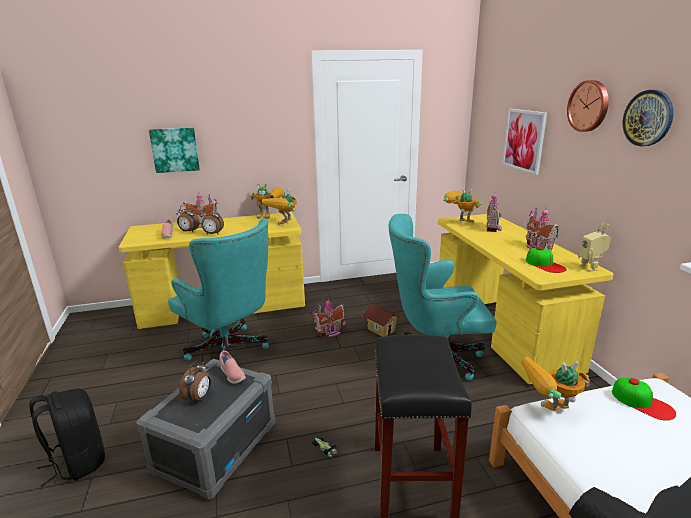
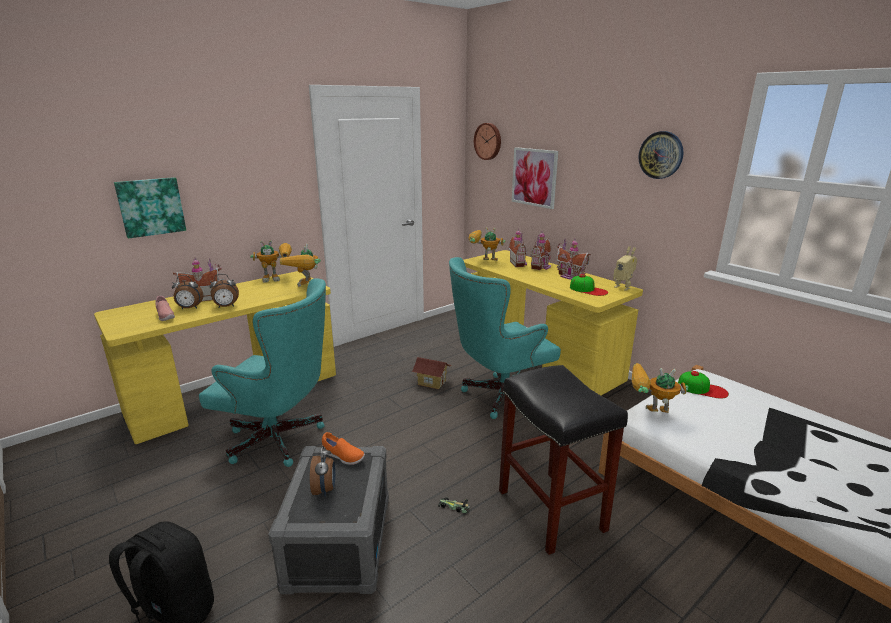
camera: 25 degrees left, 0 degrees up
pink shoe [219,351,246,384] -> orange shoe [322,432,365,465]
toy house [312,300,346,338] -> toy house moved to [530,232,551,270]
toy robot [521,357,590,411] -> toy robot turned 45 degrees clockwise [632,363,689,413]
wall clock [567,80,609,132] -> wall clock moved to [474,123,501,160]

